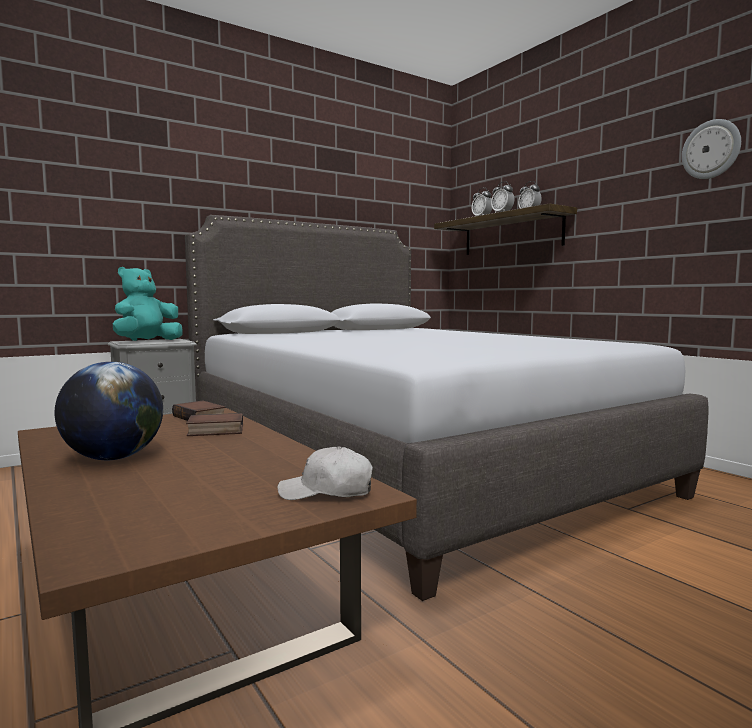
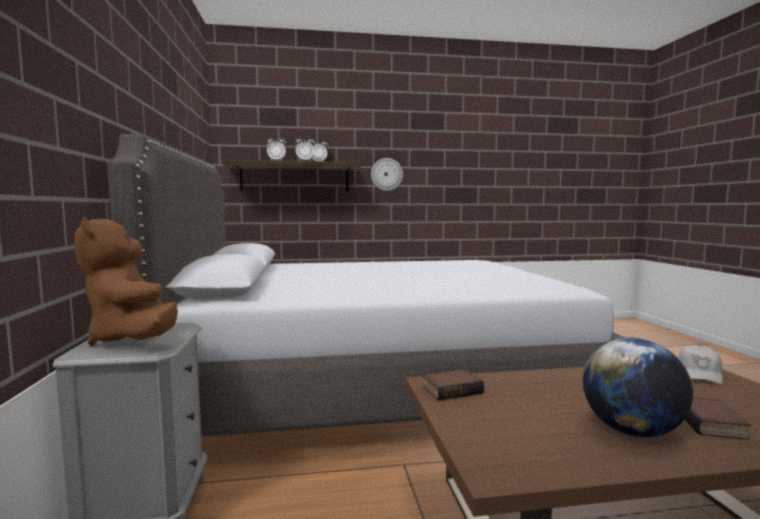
camera: 65 degrees left, 0 degrees up
turquoise plush toy [113,267,183,341] -> brown plush toy [75,217,178,346]
book [186,413,243,436] -> book moved to [684,397,751,440]
wall clock [682,119,741,179] -> wall clock moved to [371,158,403,191]

